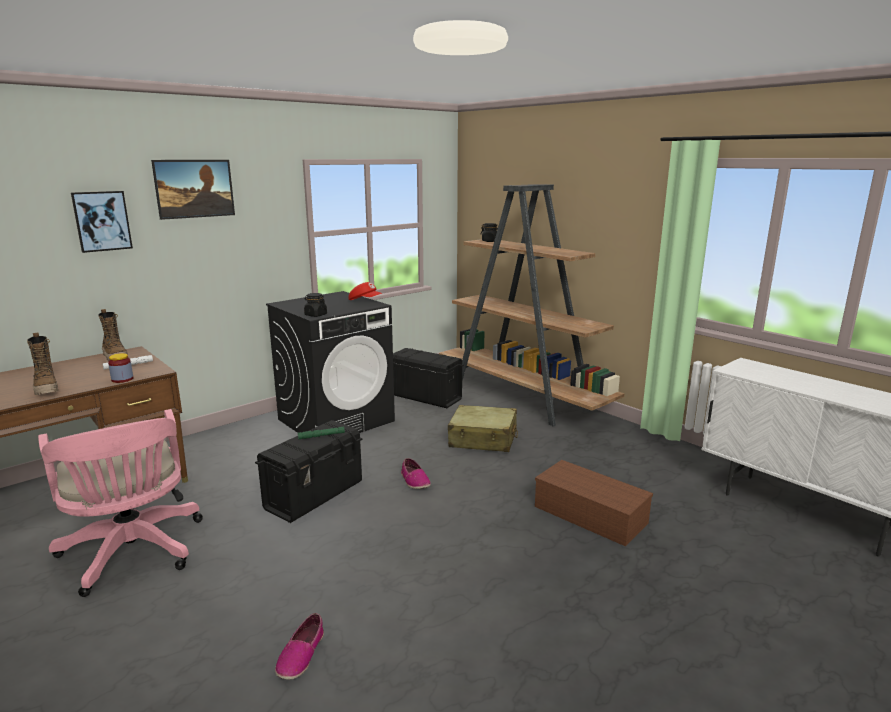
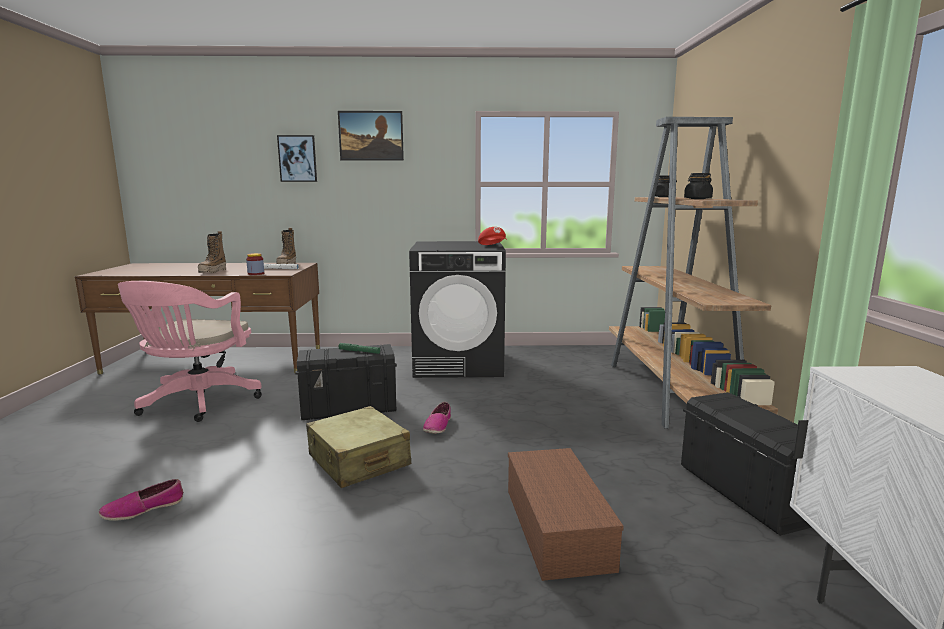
camera: 40 degrees right, 5 degrees down
black jar [304,293,327,317] -> black jar moved to [684,173,713,199]
black storage box [393,348,464,408] -> black storage box moved to [681,392,812,536]
beige suitcase [448,405,518,452] -> beige suitcase moved to [306,406,411,488]

